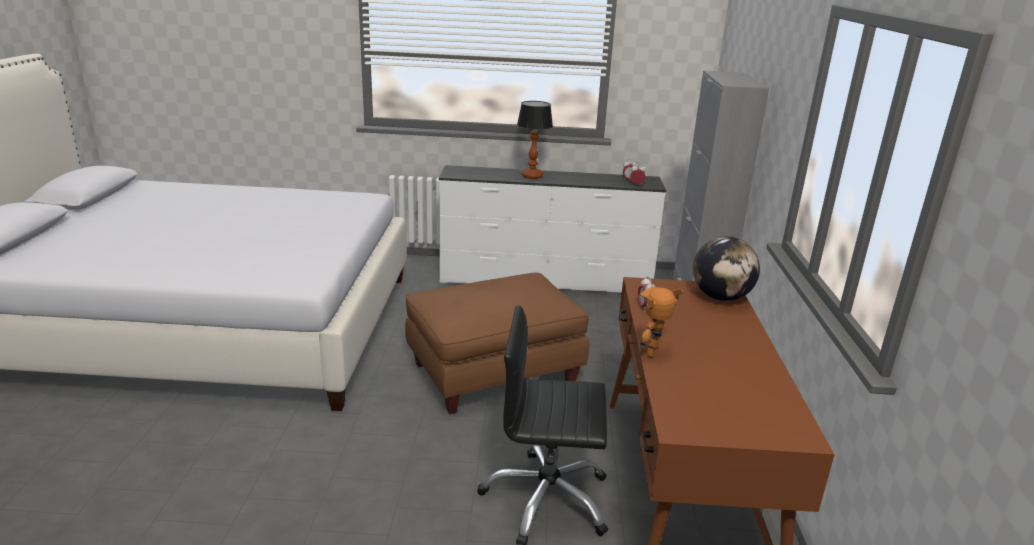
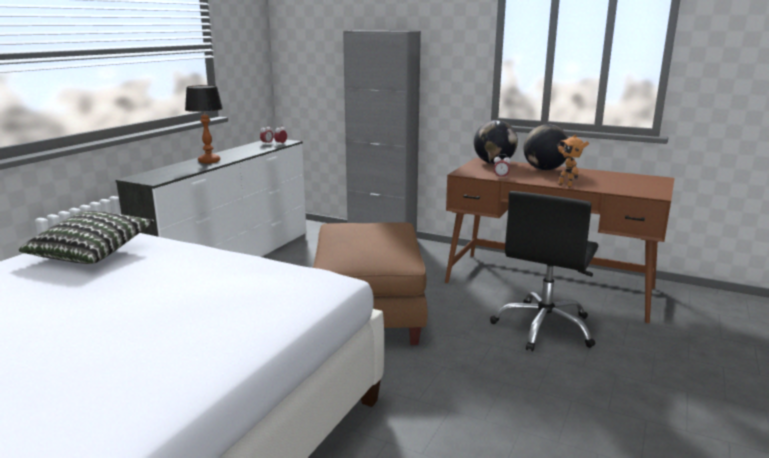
camera: 65 degrees left, 5 degrees down
none -> pillow [19,211,154,264]
none -> globe [524,124,568,170]

